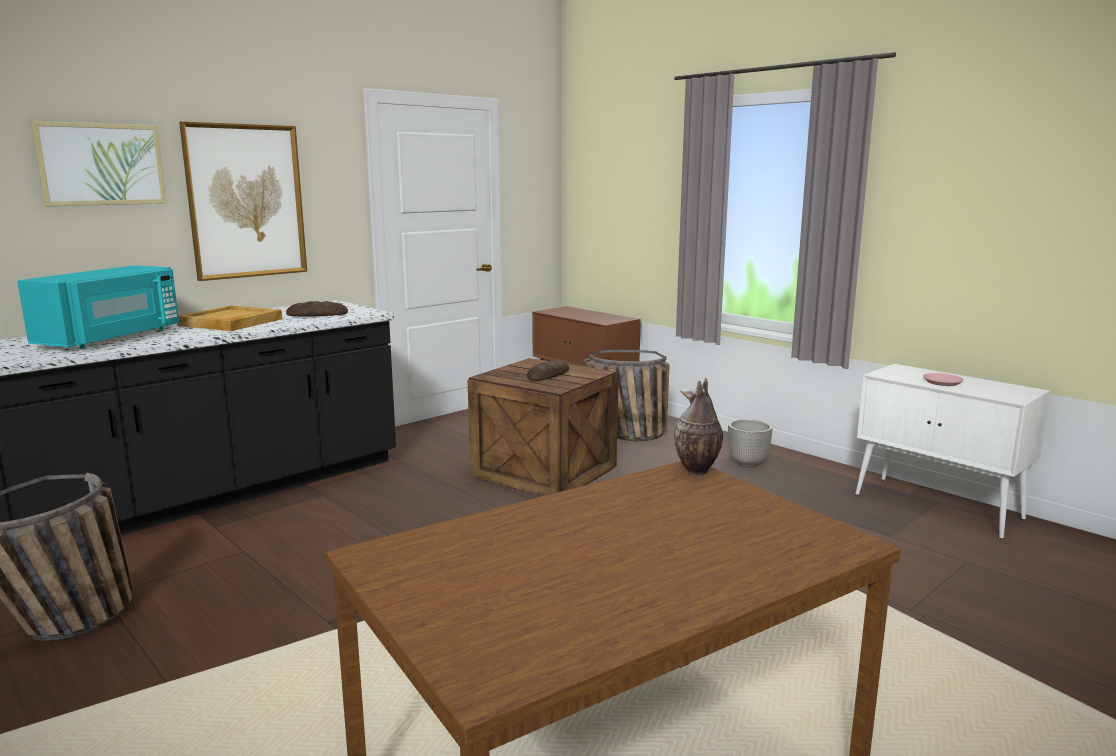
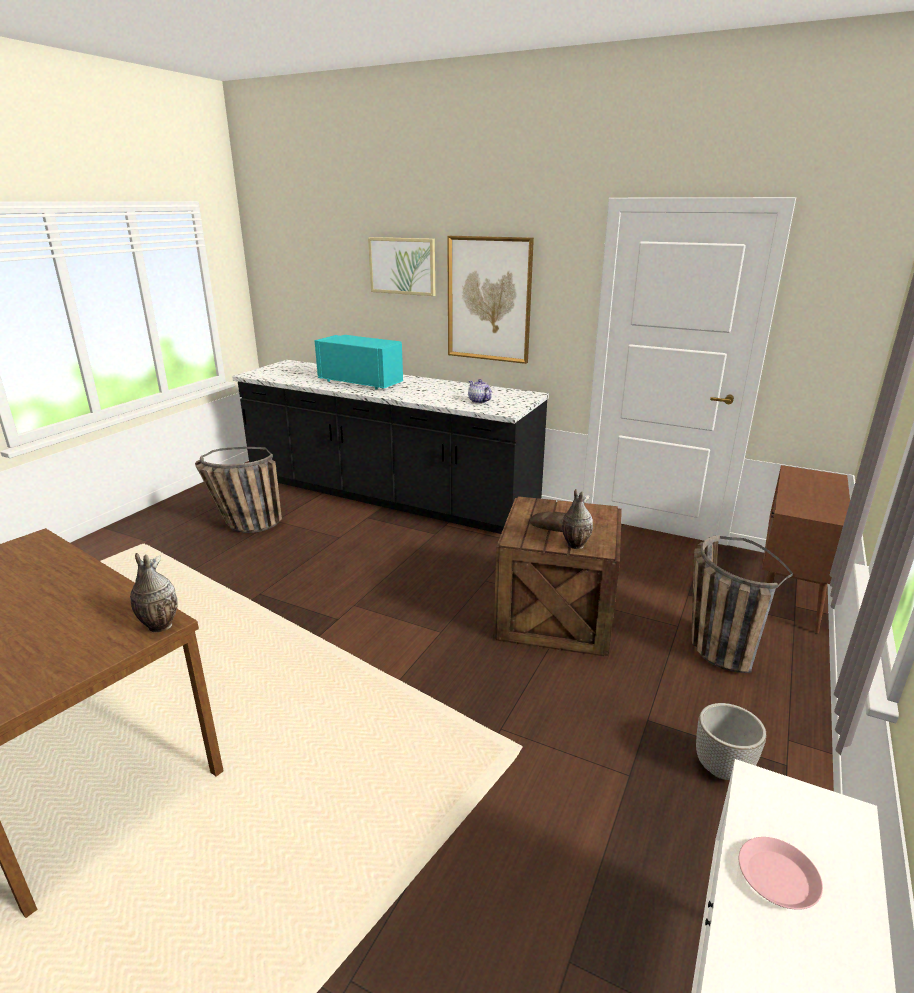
camera: 70 degrees right, 10 degrees up
turquoise microwave [17,265,179,348] -> turquoise microwave turned 150 degrees counterclockwise [315,335,403,389]
beige tray [177,306,282,331] -> none
bread [286,301,348,317] -> teapot [468,379,492,404]
none -> vase [562,489,593,549]

